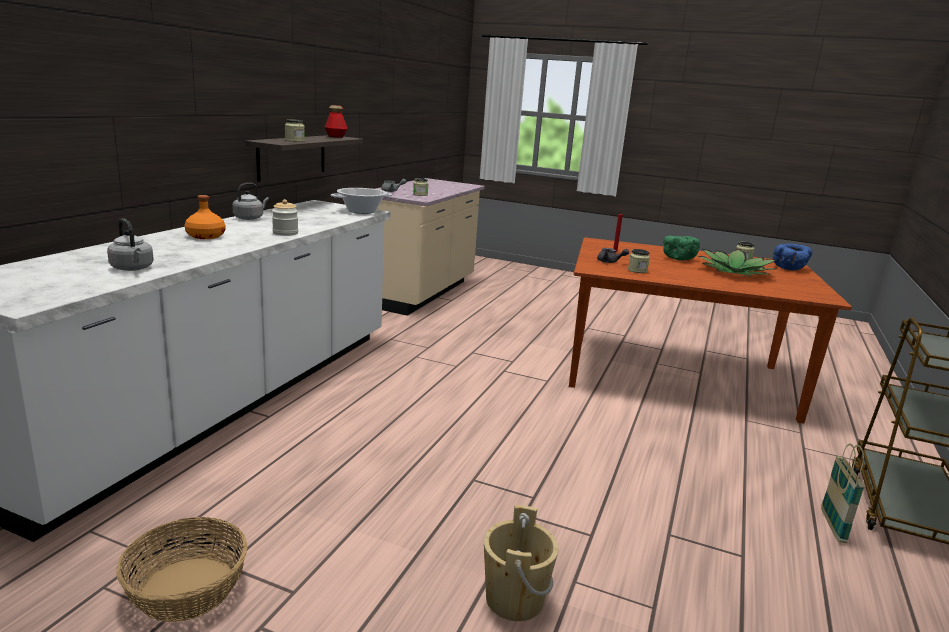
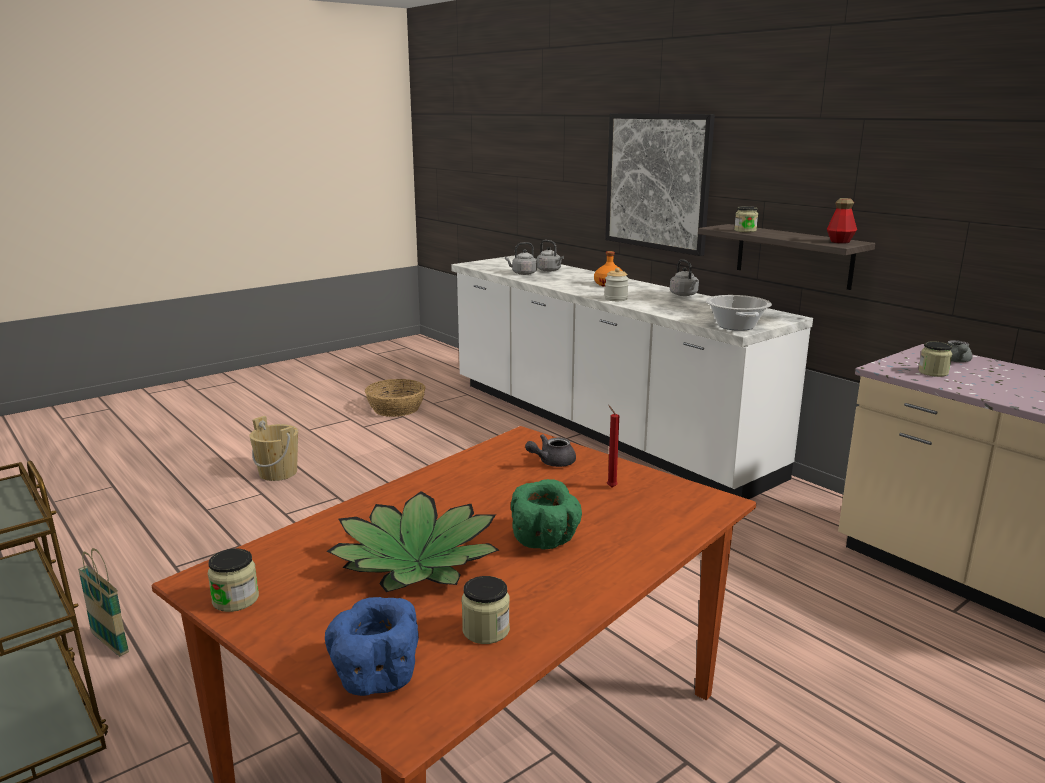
camera: 120 degrees right, 0 degrees up
jar [628,249,650,273] -> jar moved to [208,549,259,612]
none -> grey kettle [536,240,564,272]
none -> picture [605,113,715,256]

